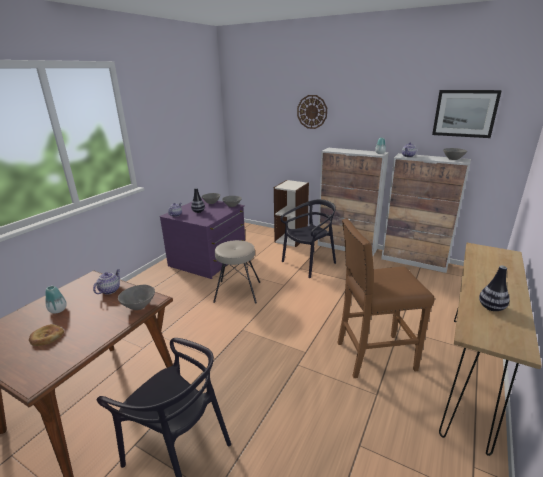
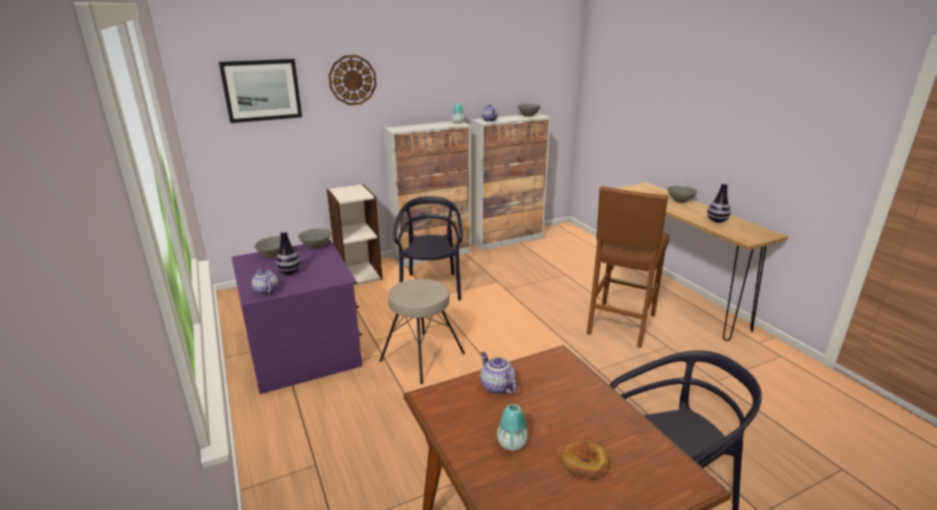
camera: 55 degrees left, 0 degrees up
grey bowl [118,285,155,310] -> grey bowl moved to [667,186,697,203]
picture [432,90,502,138] -> picture moved to [219,59,302,123]

